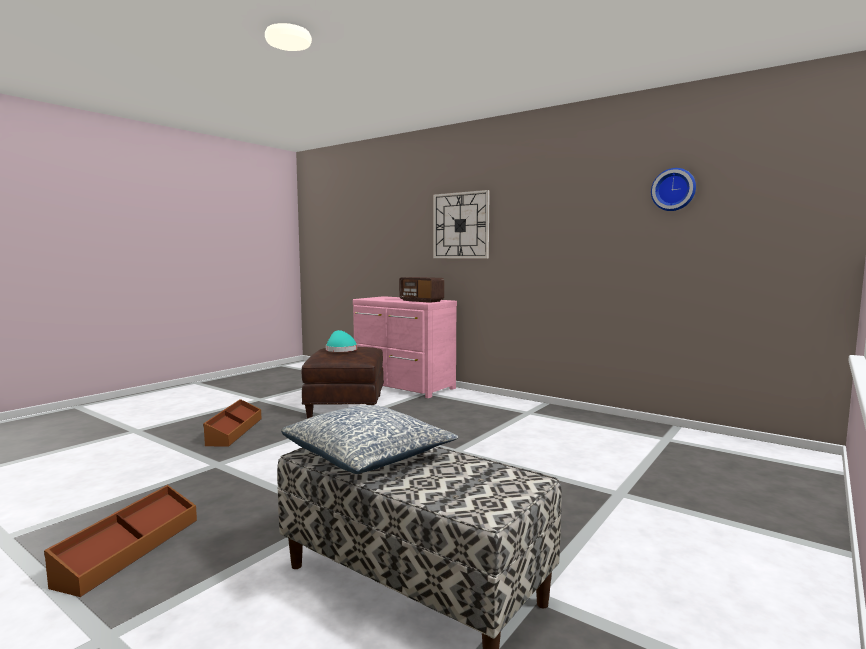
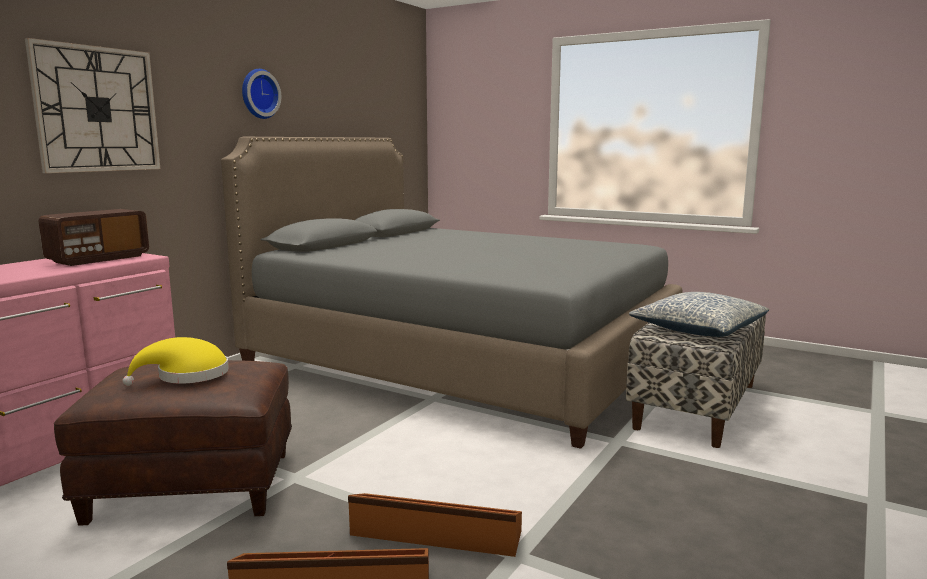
camera: 95 degrees left, 5 degrees up
brown storage box [44,485,197,597] -> brown storage box moved to [348,493,522,557]
turquoise hat [326,330,357,352] -> yellow hat [123,337,229,386]
wall clock [651,168,696,211] -> wall clock moved to [242,69,281,119]
none -> grey bed [221,137,683,449]

